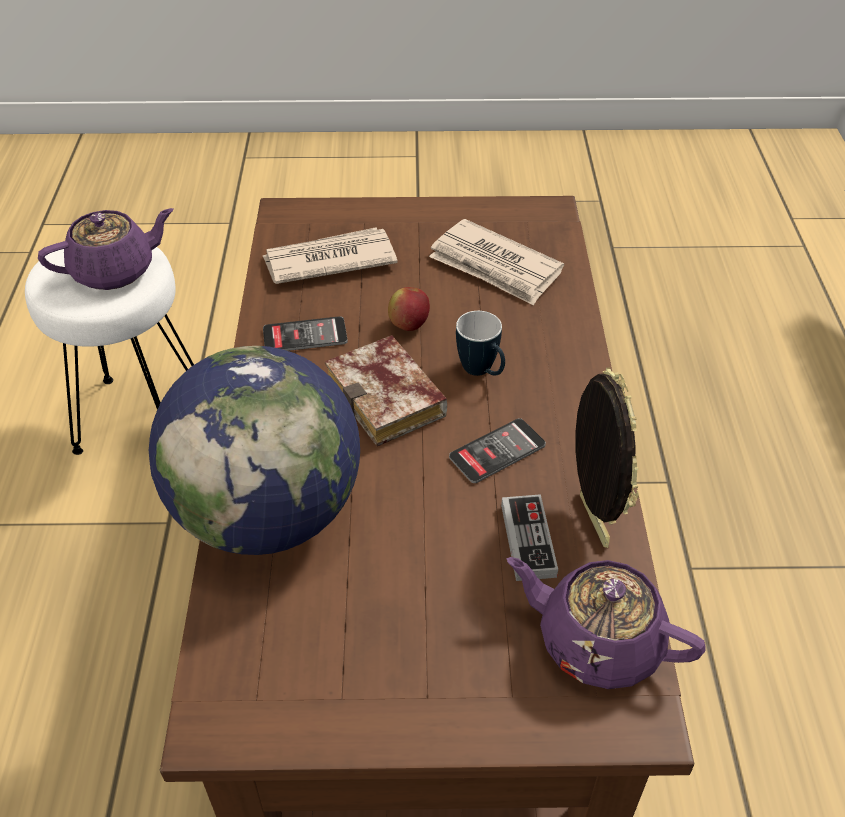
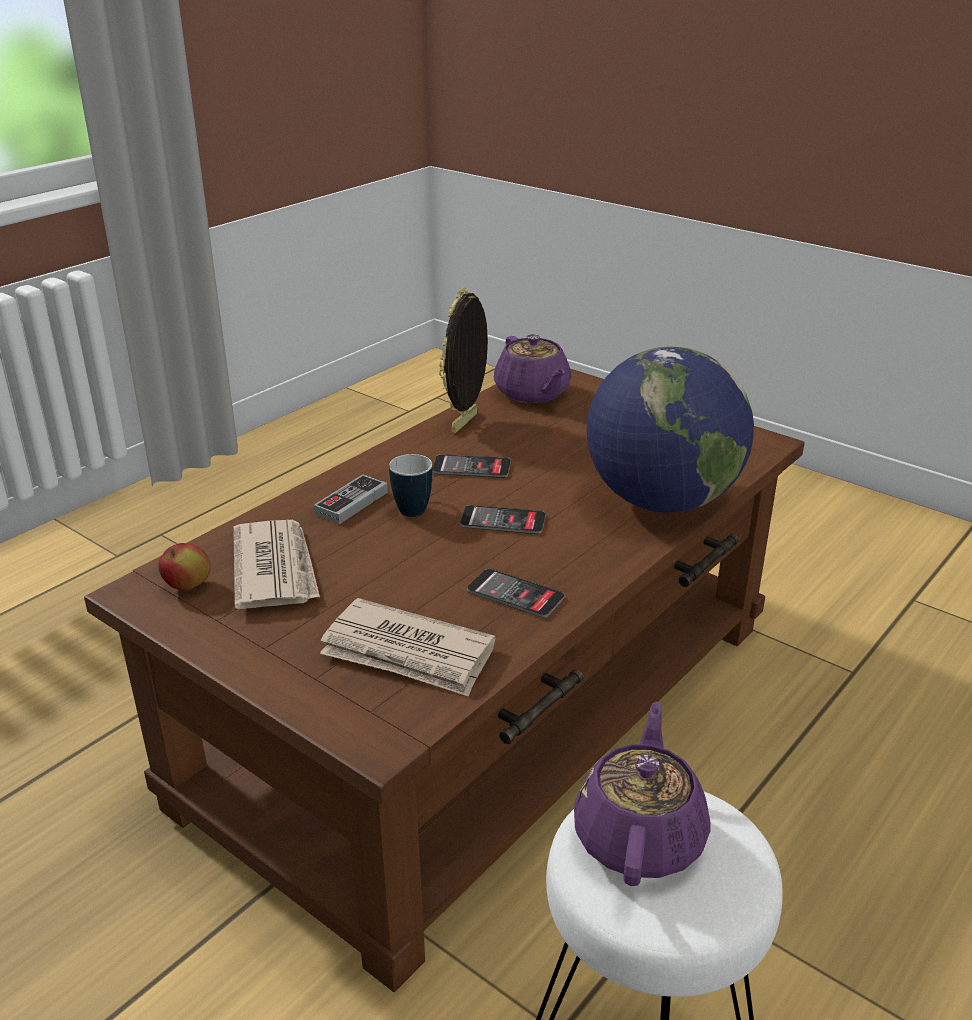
camera: 140 degrees left, 15 degrees down
purple teapot [38,208,174,290] -> purple teapot turned 90 degrees clockwise [574,702,711,886]
book [325,335,447,446] -> phone [460,505,546,534]
apple [388,287,430,331] -> apple moved to [158,543,211,591]
game controller [501,494,558,581] -> game controller moved to [314,474,388,524]

